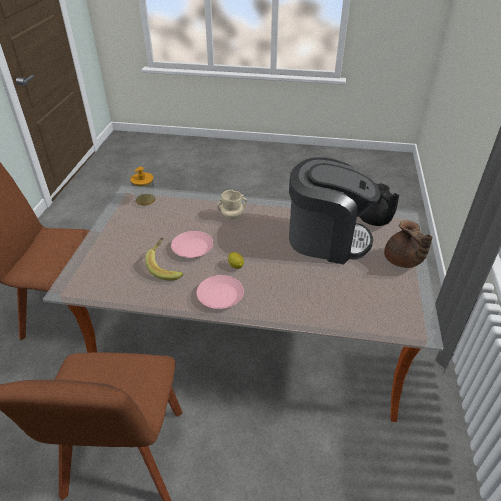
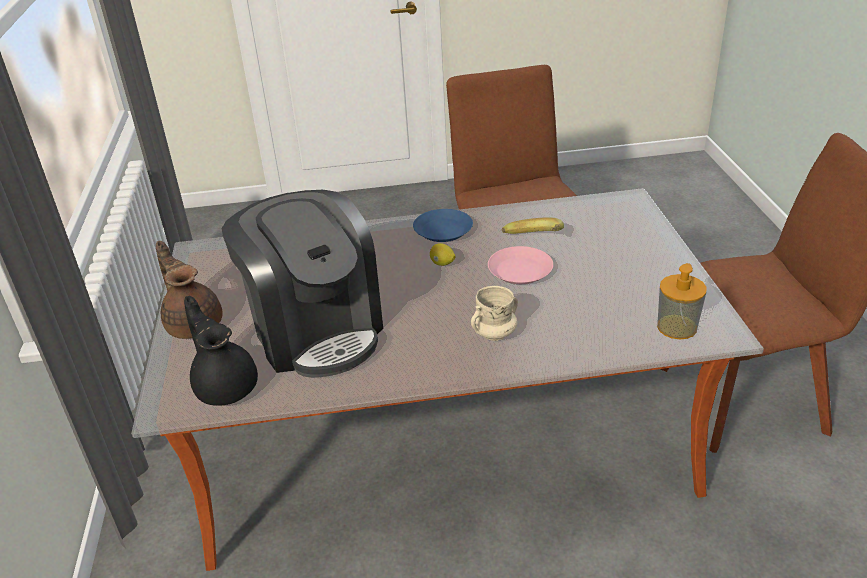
camera: 165 degrees right, 5 degrees down
pink plate [197,275,244,309] -> blue plate [413,209,473,242]
coffee machine [289,157,380,264] -> coffee machine turned 120 degrees counterclockwise [222,190,383,378]

